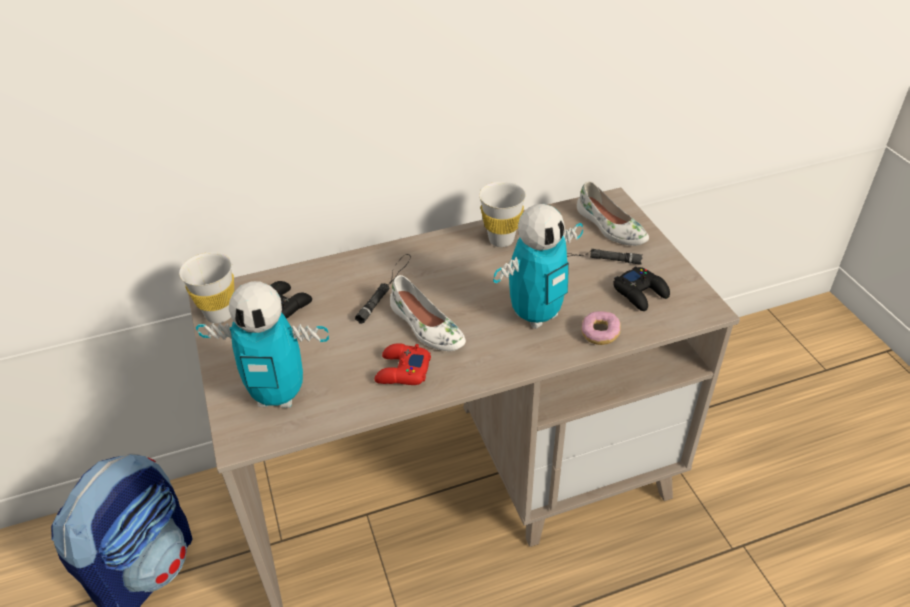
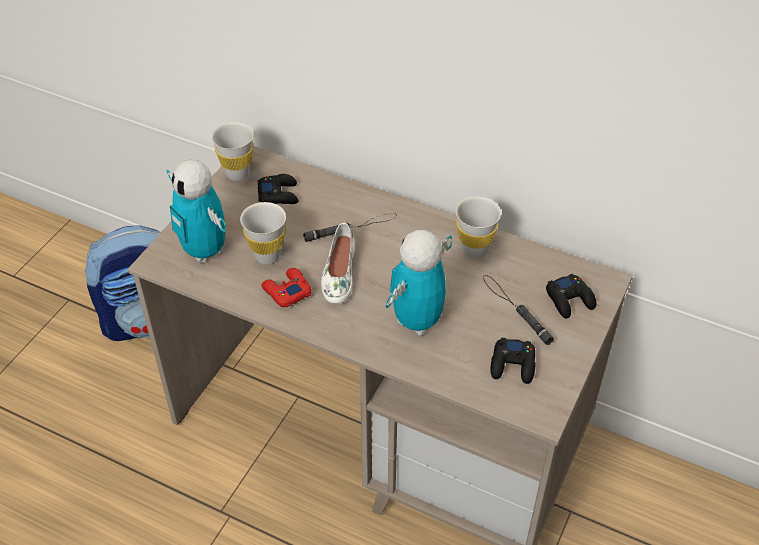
camera: 45 degrees right, 5 degrees up
toy robot [493,204,583,329] -> toy robot turned 120 degrees clockwise [385,230,452,336]
white shoe [577,181,649,246] -> black game controller [546,274,596,318]
donut [581,311,621,345] -> none
none -> white cup [240,202,286,265]

